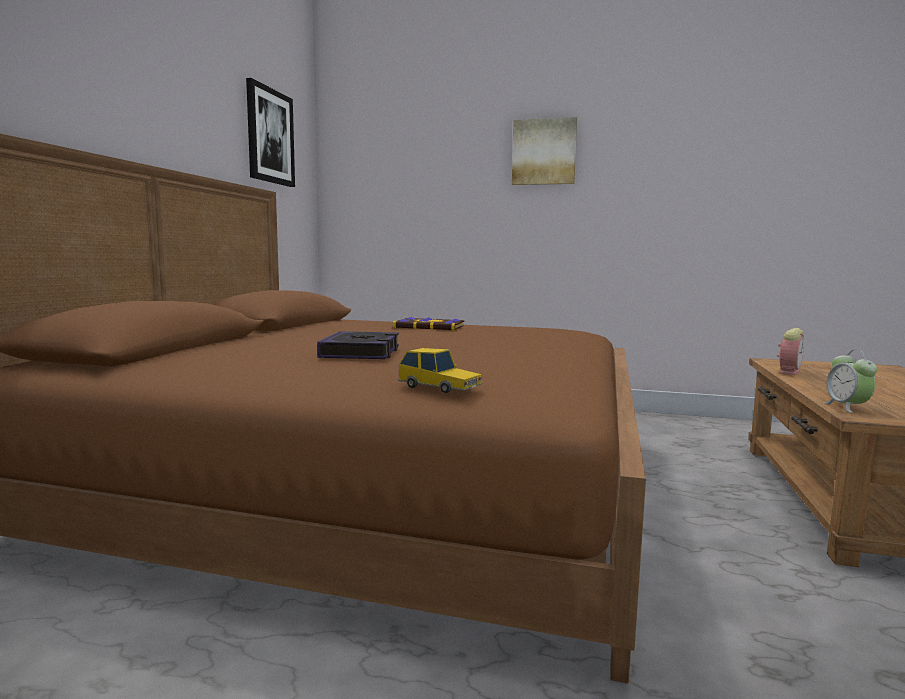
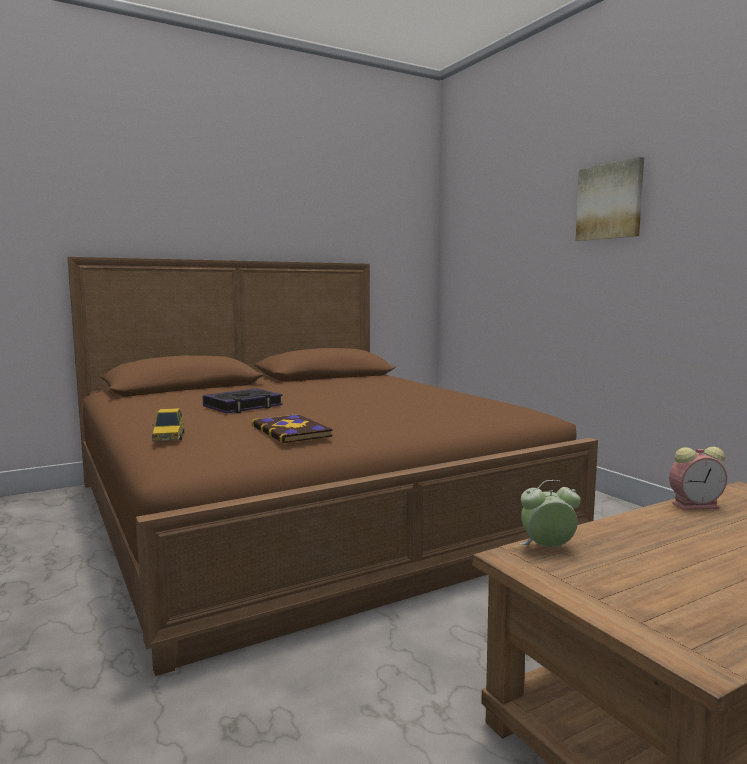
camera: 45 degrees right, 0 degrees up
picture [246,78,295,187] -> none
book [393,317,465,330] -> book moved to [251,414,333,444]
alarm clock [823,350,877,413] -> alarm clock turned 45 degrees clockwise [519,480,581,548]

